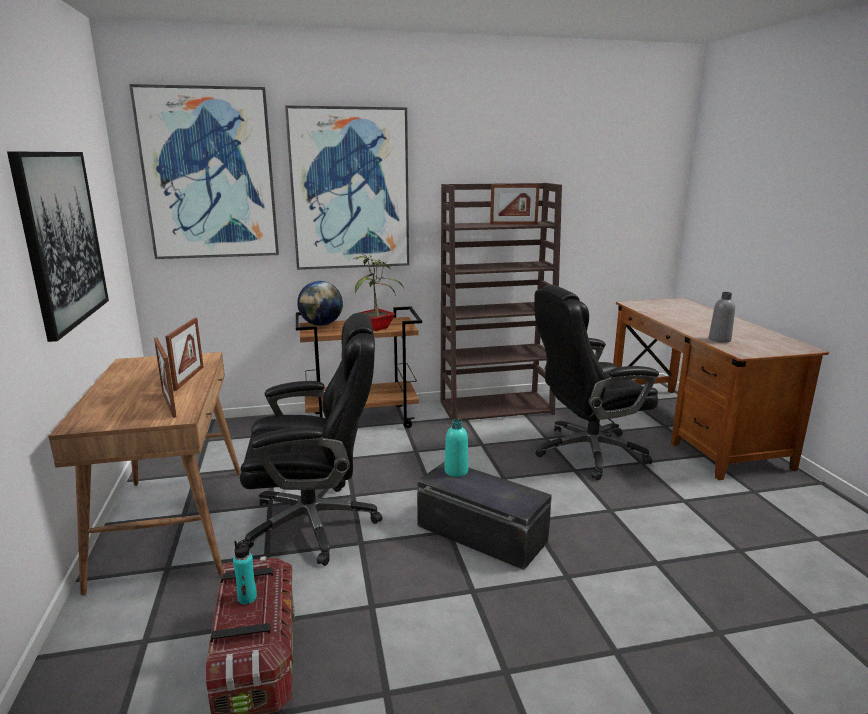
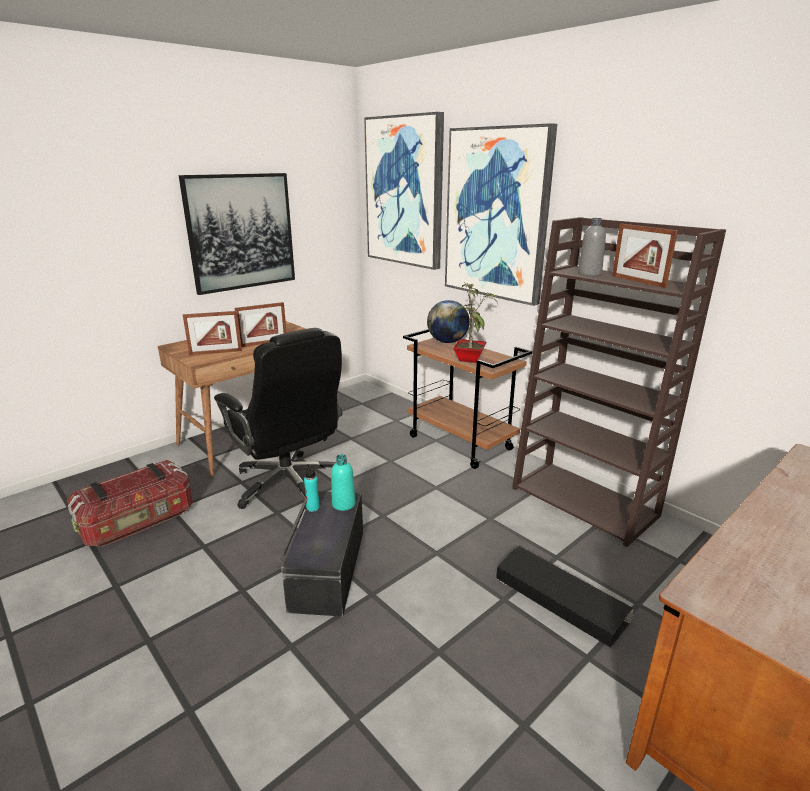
camera: 60 degrees right, 5 degrees up
picture frame [154,338,177,418] -> picture frame turned 135 degrees counterclockwise [183,311,242,355]
turquoise bottle [233,539,257,605] -> turquoise bottle moved to [304,464,320,512]
black office chair [534,285,659,480] -> black storage box [496,546,634,648]
grey bottle [709,292,735,343] -> grey bottle moved to [578,218,606,276]

